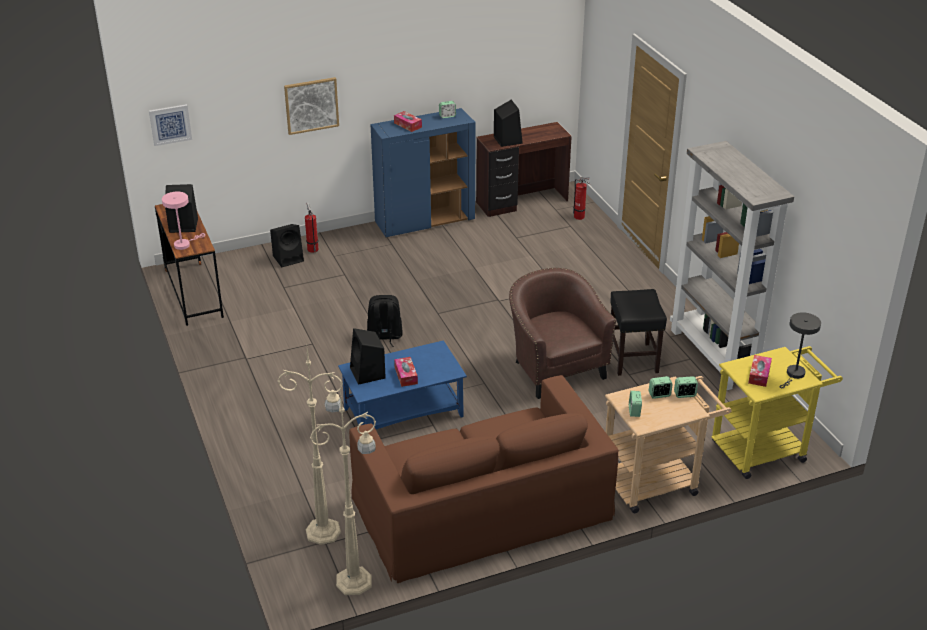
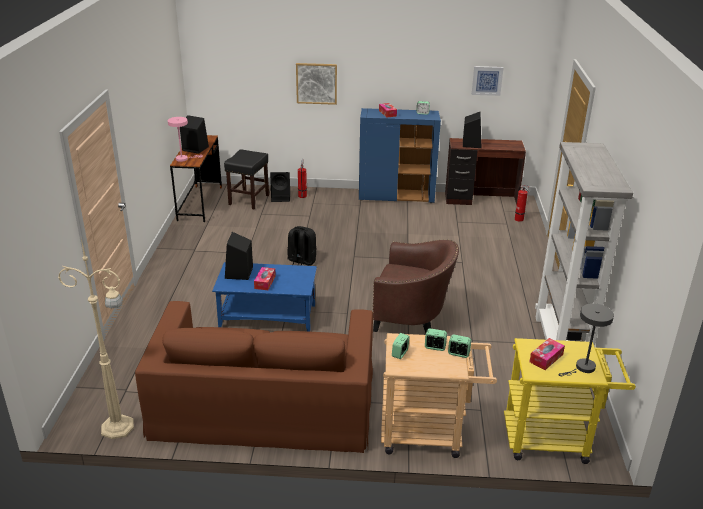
camera: 25 degrees right, 5 degrees down
picture [149,104,192,146] -> picture moved to [472,66,503,96]
beige floor lamp [278,341,343,545] -> none
brown armchair [509,268,616,399] -> brown armchair turned 105 degrees clockwise [373,240,459,333]
black stool [610,289,667,376] -> black stool moved to [224,149,269,209]

